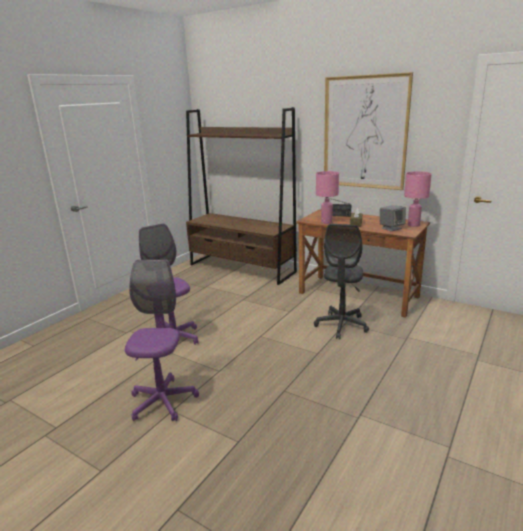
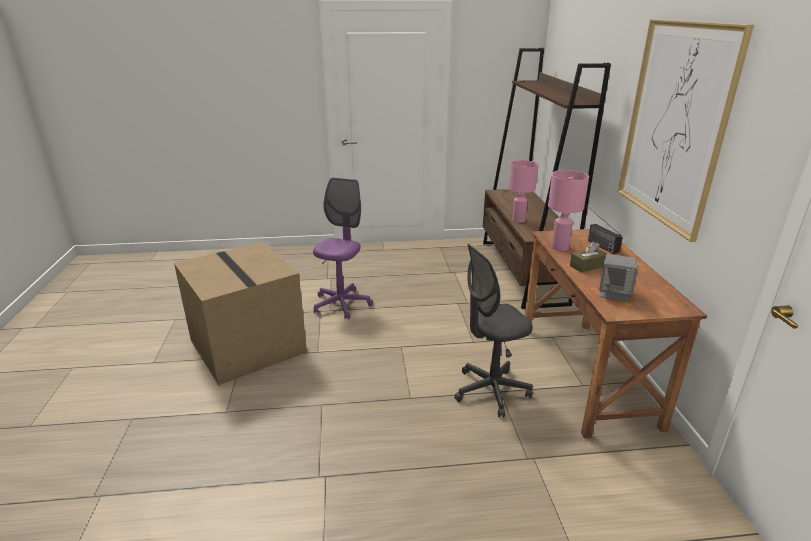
camera: 50 degrees right, 5 degrees up
purple office chair [125,259,199,421] -> cardboard box [174,242,307,385]
pink table lamp [404,171,432,227] -> pink table lamp moved to [509,160,539,223]

